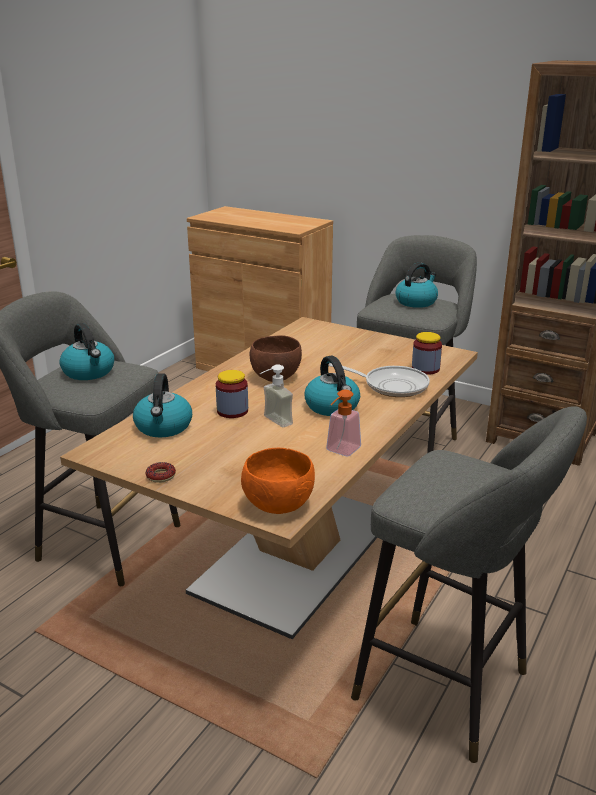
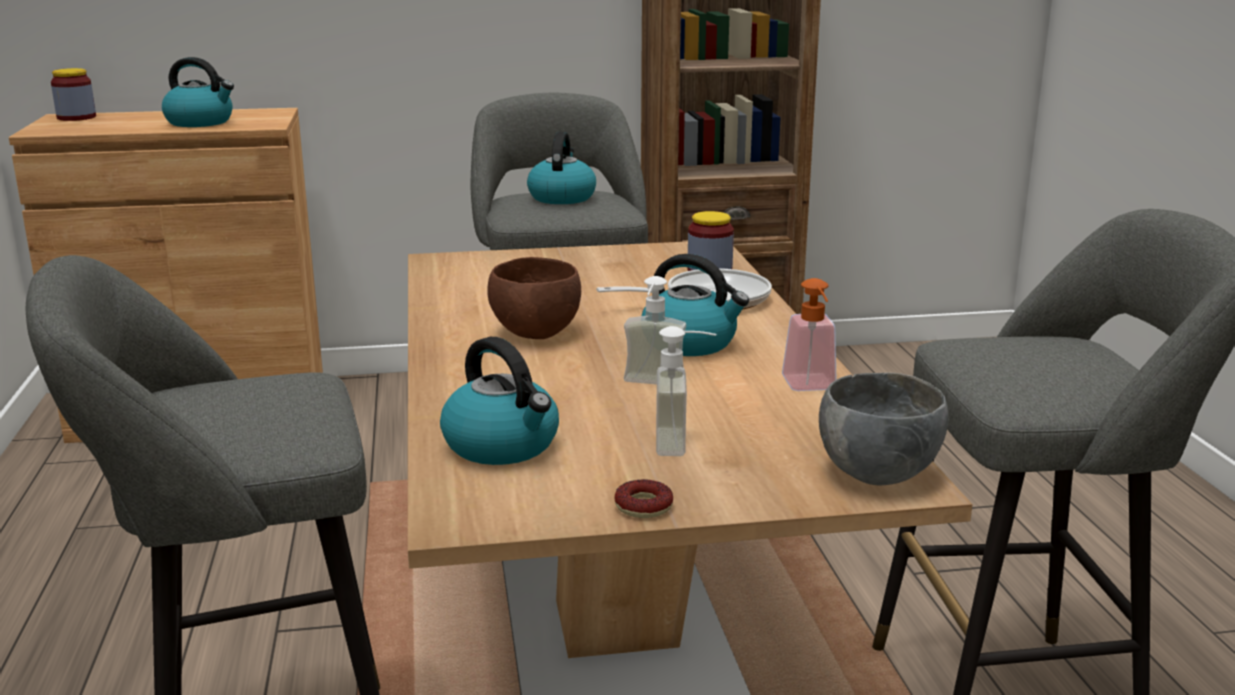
camera: 40 degrees left, 5 degrees down
kettle [59,323,114,380] -> kettle moved to [162,57,234,127]
jar [216,370,248,418] -> jar moved to [51,68,96,121]
orange bowl [241,448,315,514] -> grey bowl [819,373,948,486]
none -> soap dispenser [656,326,717,456]

